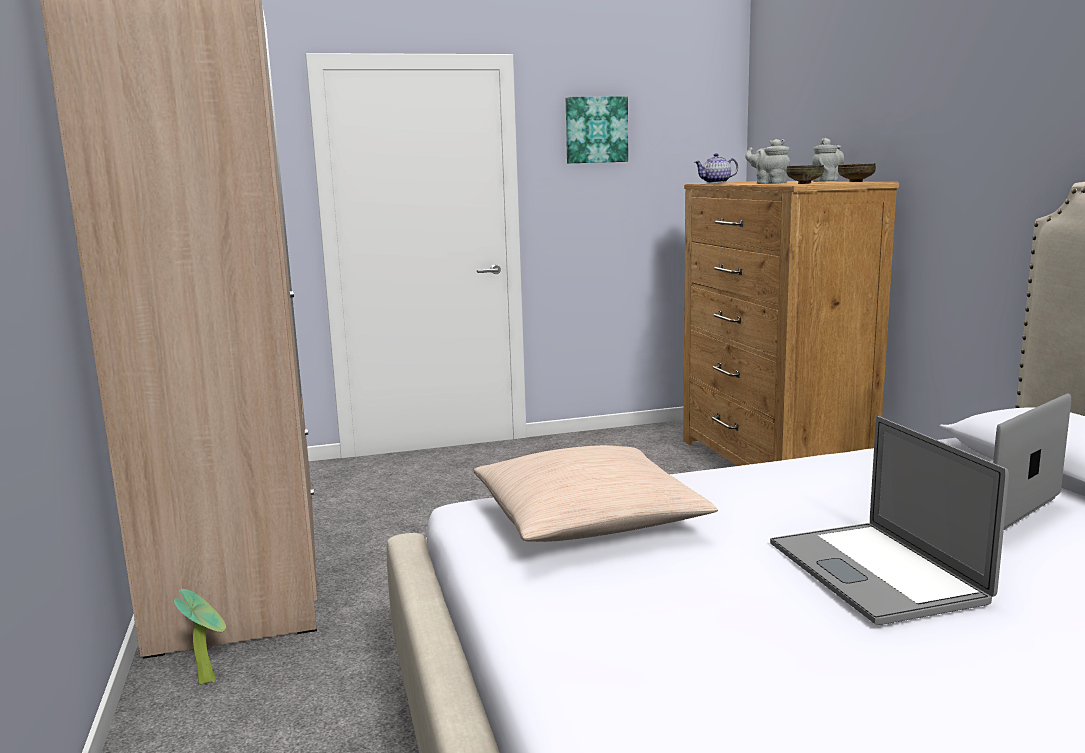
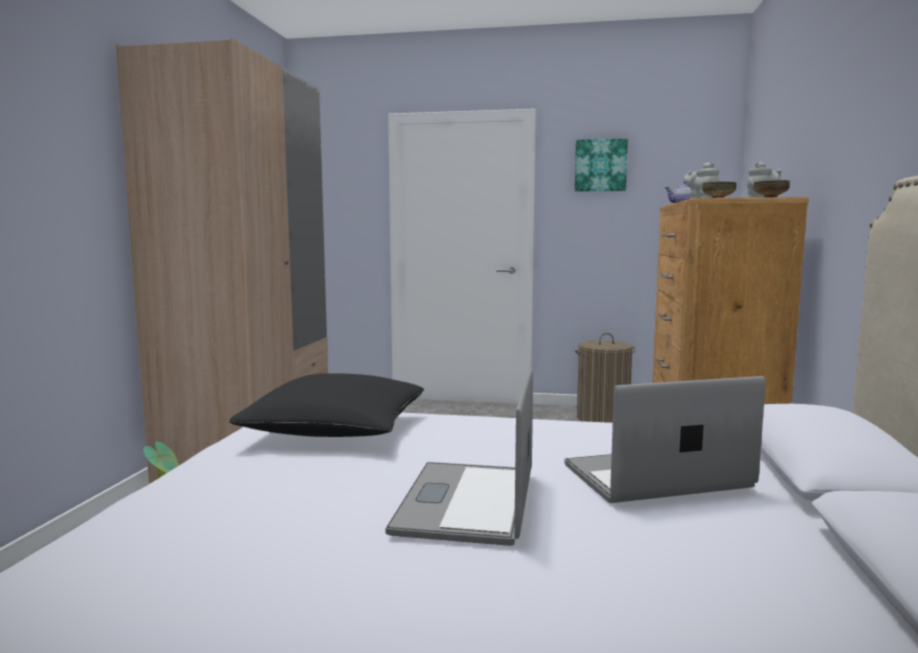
camera: 25 degrees right, 5 degrees down
beige pillow [473,445,718,542] -> black pillow [229,373,424,437]
none -> laundry basket [575,333,635,423]

